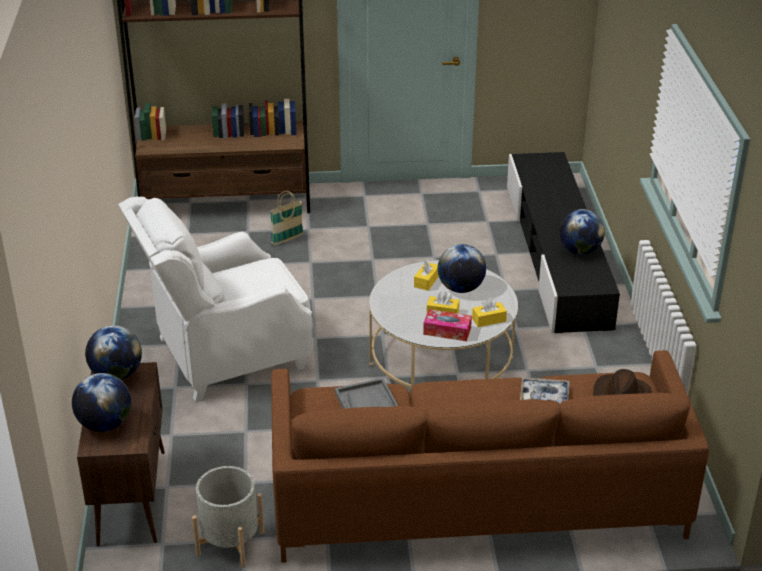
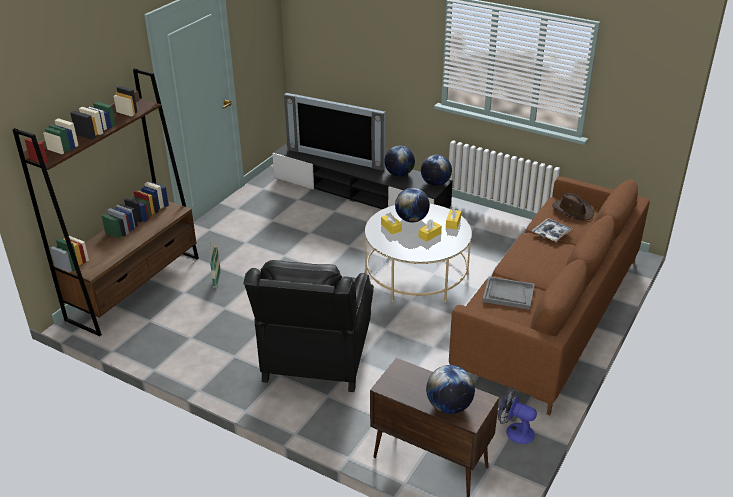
camera: 55 degrees left, 0 degrees up
globe [85,326,142,380] -> globe moved to [421,155,452,186]
white armchair [118,196,313,402] -> black armchair [243,260,374,392]
grey planter [192,466,264,568] -> fan [498,388,537,444]
tissue box [423,309,472,341] -> none
none -> television [284,93,385,171]

